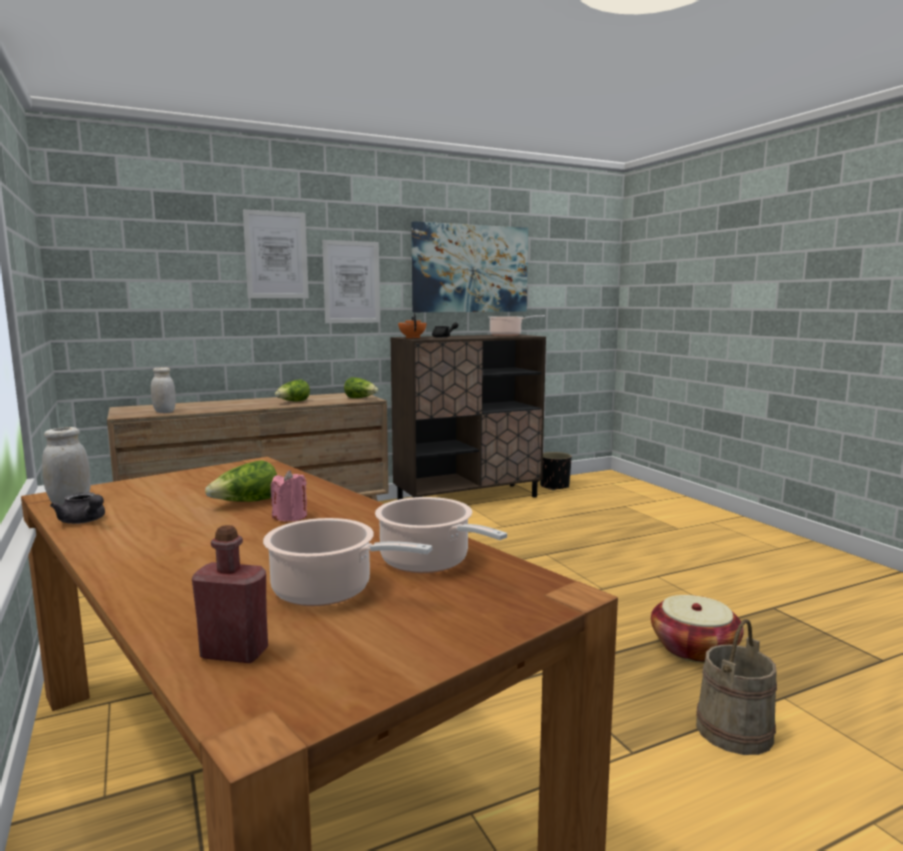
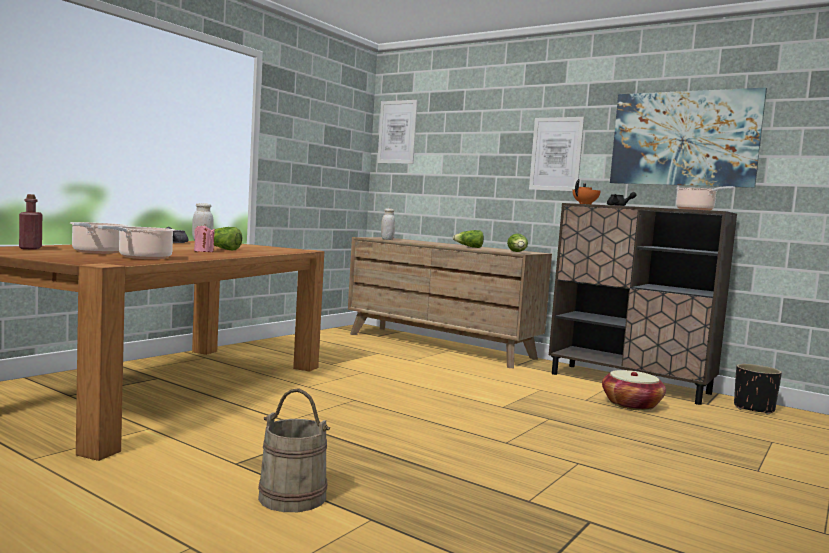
camera: 60 degrees right, 5 degrees down
picture [243,209,309,298] -> picture moved to [377,100,418,164]
basket [651,595,744,663] -> basket moved to [602,370,666,411]

